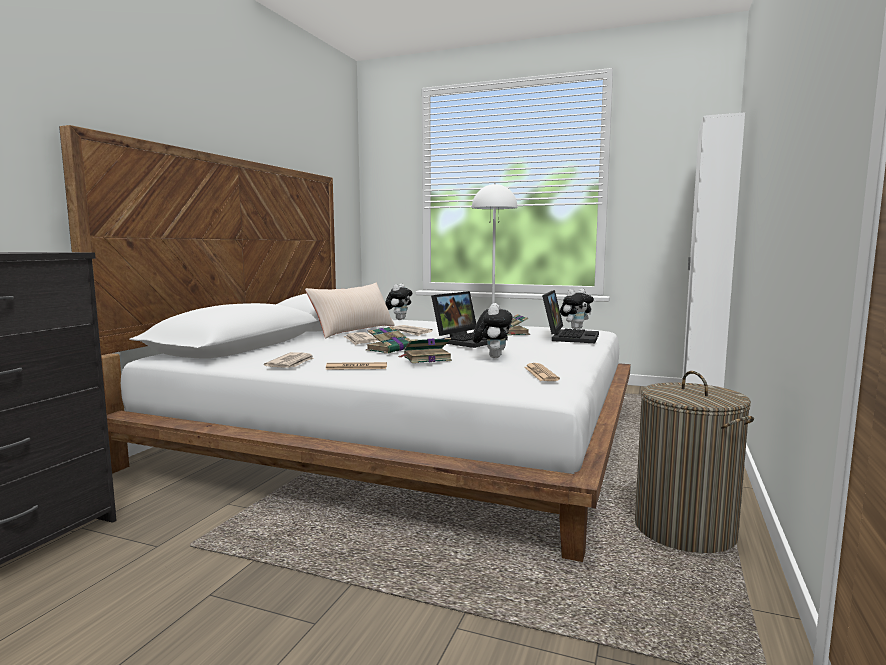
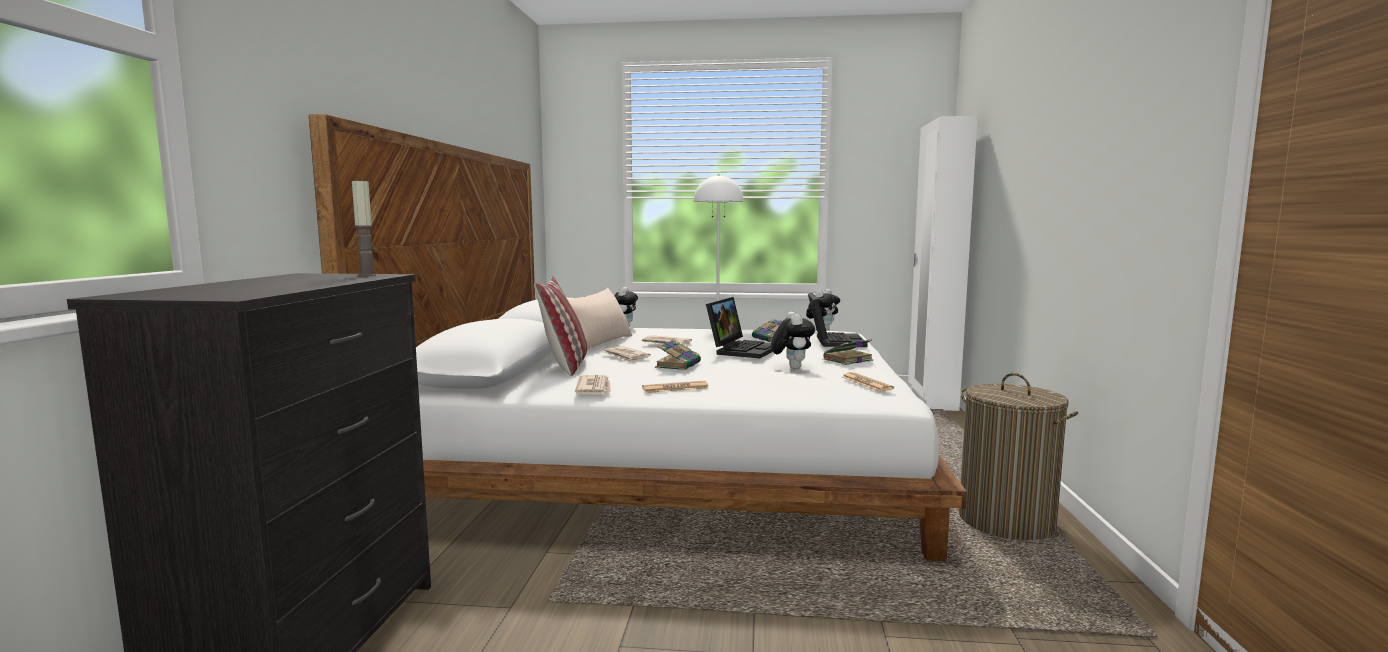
camera: 15 degrees left, 0 degrees up
book [400,338,452,363] -> book moved to [823,339,873,365]
none -> candle [352,178,376,276]
none -> pillow [534,276,587,376]

